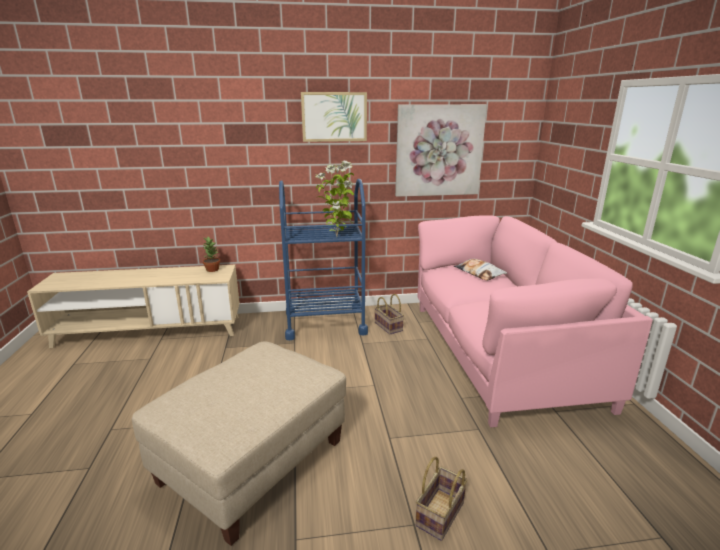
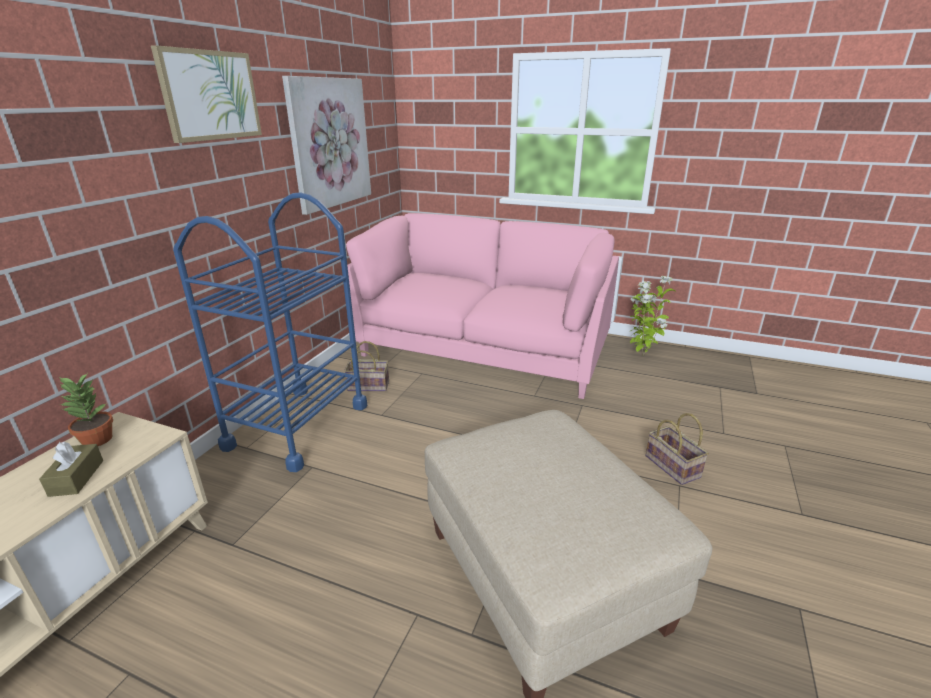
camera: 60 degrees left, 5 degrees up
potted plant [315,161,354,236] -> potted plant moved to [630,276,675,355]
pillow [454,259,507,281] -> none
none -> brown tissue box [39,441,103,497]

